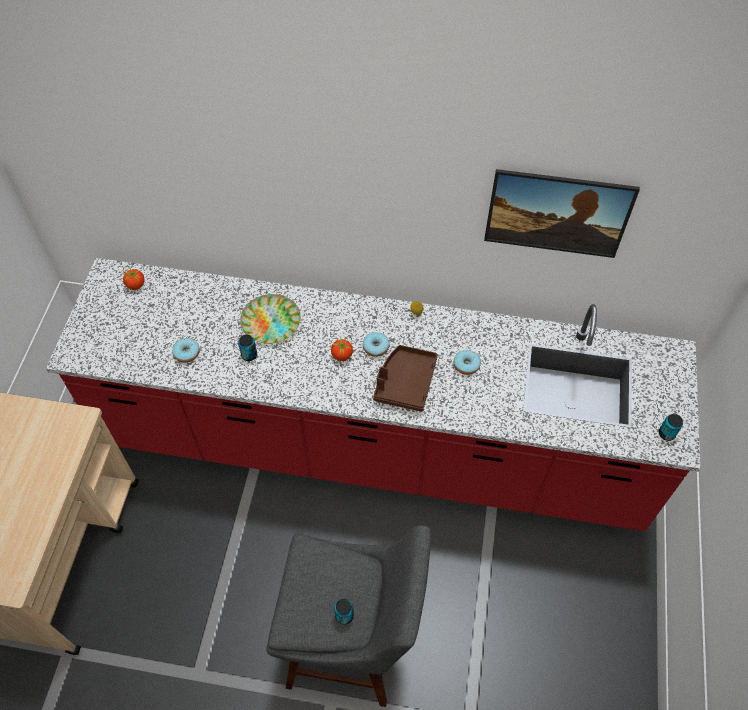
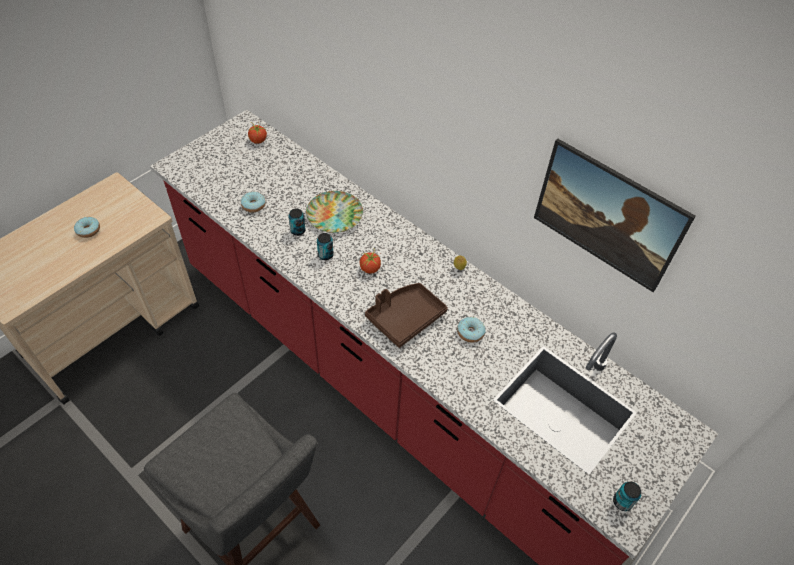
camera: 30 degrees right, 5 degrees down
can [334,599,354,625] -> can moved to [317,233,334,260]
donut [363,332,389,357] -> donut moved to [74,217,100,238]

